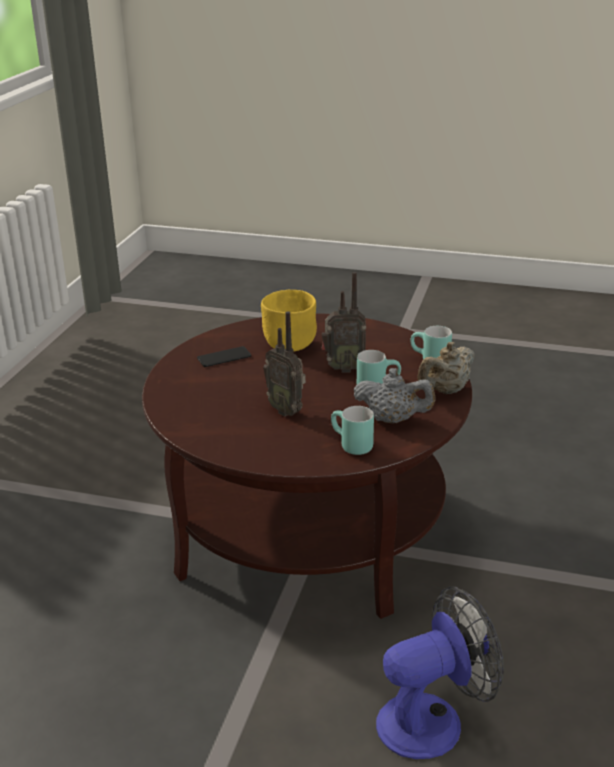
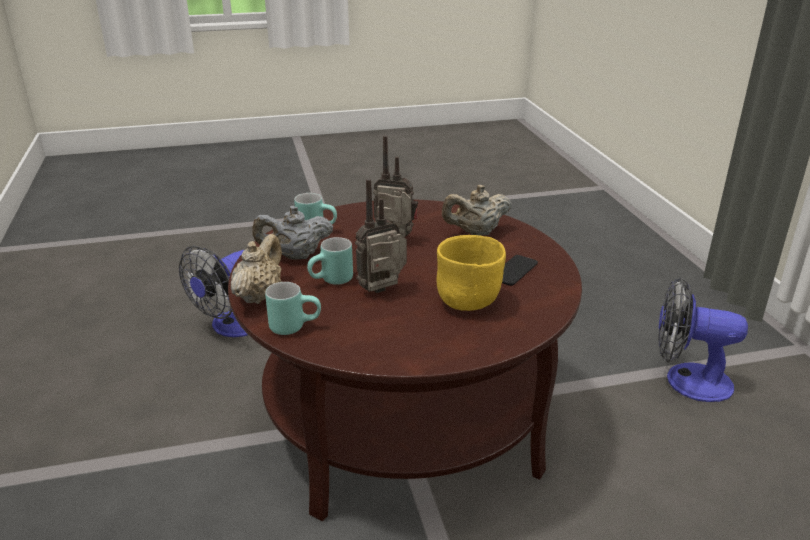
camera: 150 degrees right, 0 degrees up
none -> beige teapot [442,185,512,236]
none -> fan [658,277,748,402]

